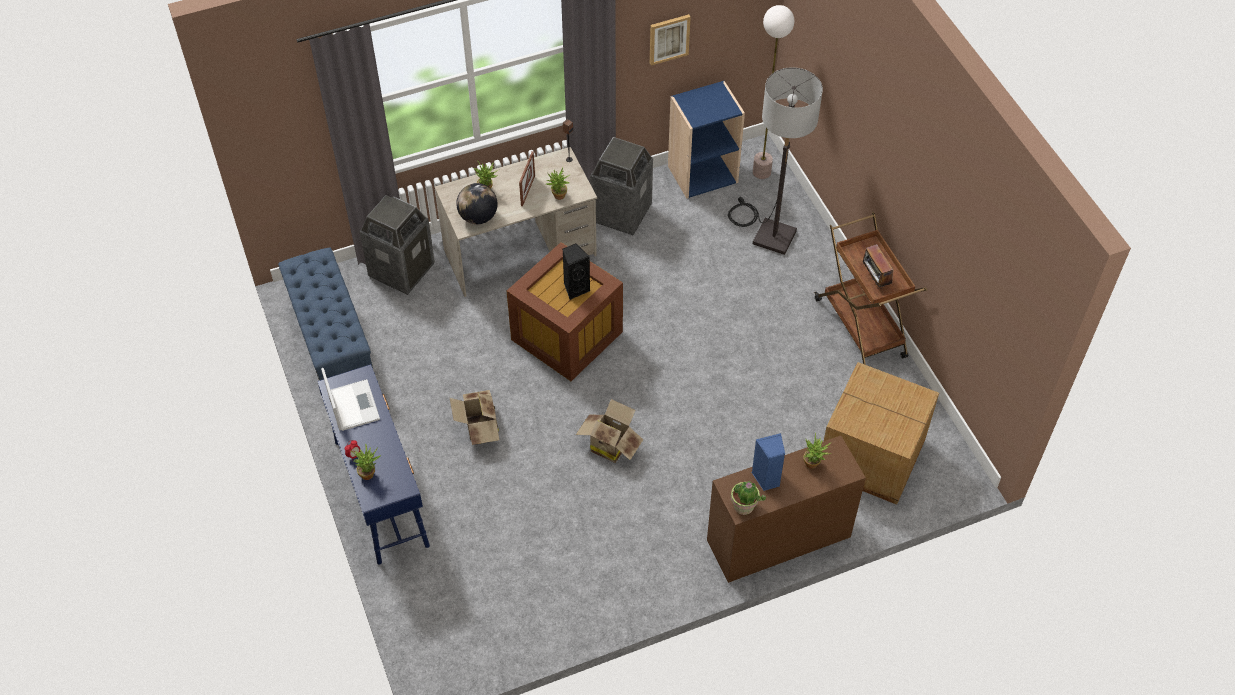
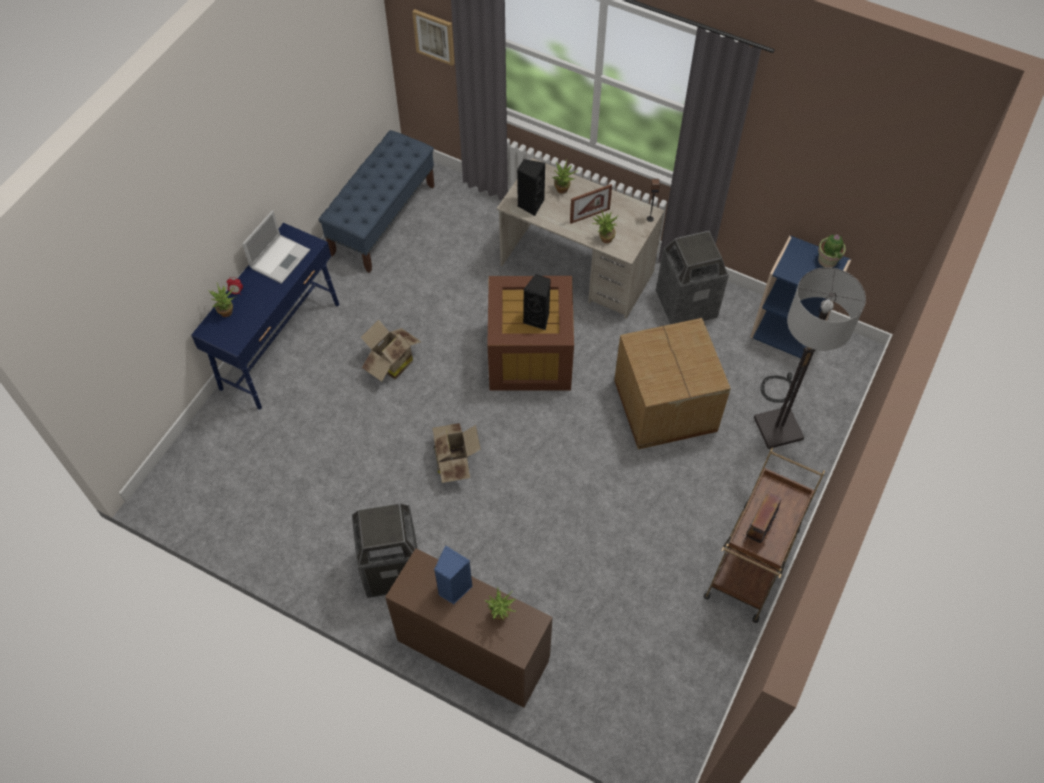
camera: 50 degrees right, 5 degrees up
trash can [359,195,435,295] -> trash can moved to [352,504,417,598]
globe [456,183,498,224] -> black speaker [517,159,545,216]
picture [650,14,691,65] -> picture moved to [412,9,455,66]
potted plant [731,481,766,515] -> potted plant moved to [818,234,846,268]
floor lamp [753,5,794,179] -> none
cardboard box [823,362,939,505] -> cardboard box moved to [614,318,731,449]

